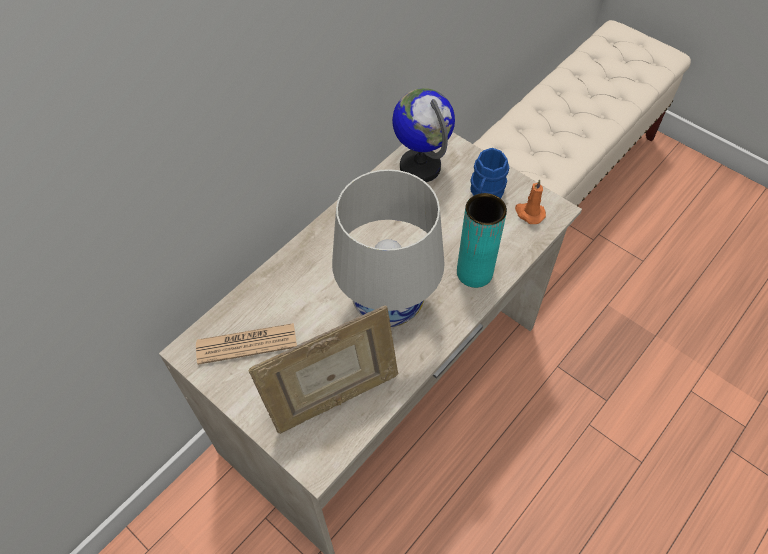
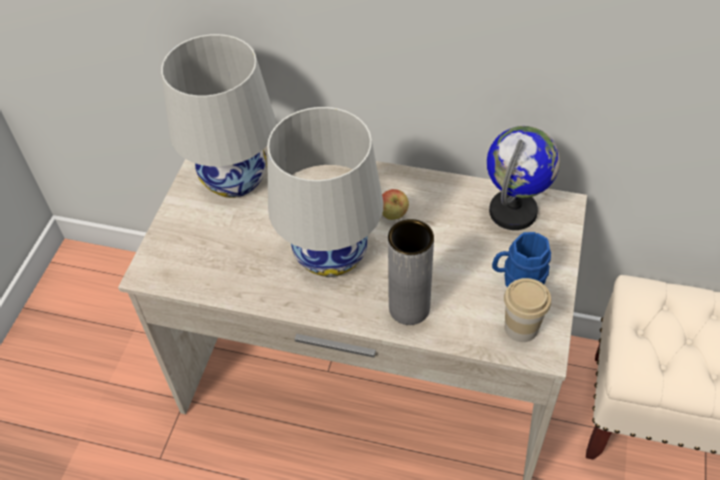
camera: 65 degrees right, 5 degrees down
newspaper [196,323,297,365] -> white table lamp [161,34,276,198]
picture frame [249,306,398,434] -> none
turquoise vase [457,193,507,288] -> grey vase [388,219,434,325]
orange candle [515,179,546,224] -> cup [504,278,551,342]
none -> apple [382,189,409,220]

